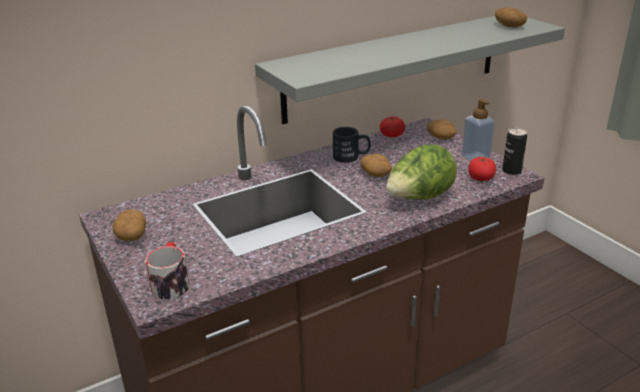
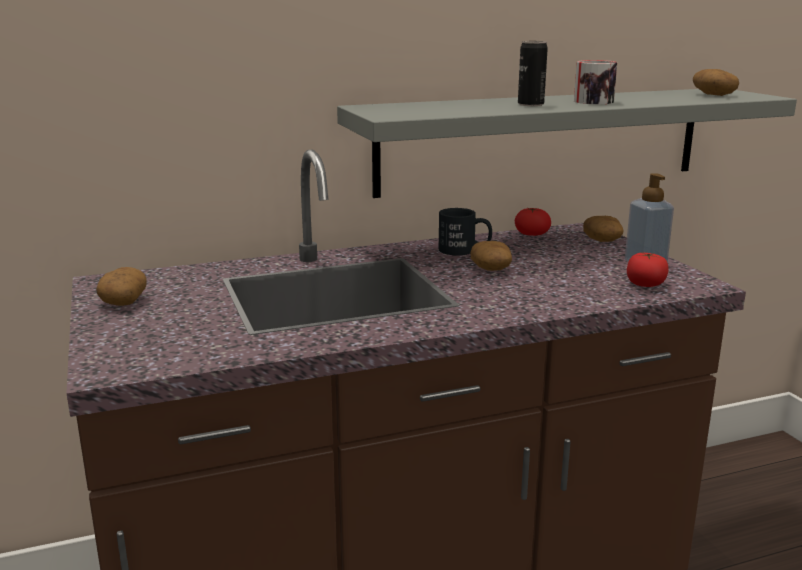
camera: 10 degrees right, 10 degrees down
mug [145,242,189,300] -> mug moved to [574,60,617,104]
lettuce [386,144,457,200] -> none
can [502,128,527,175] -> can moved to [518,41,548,106]

